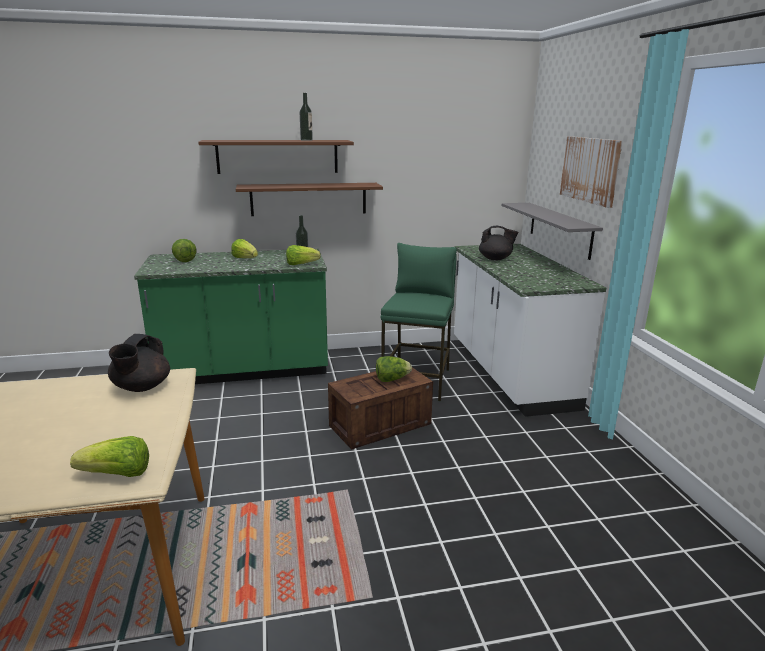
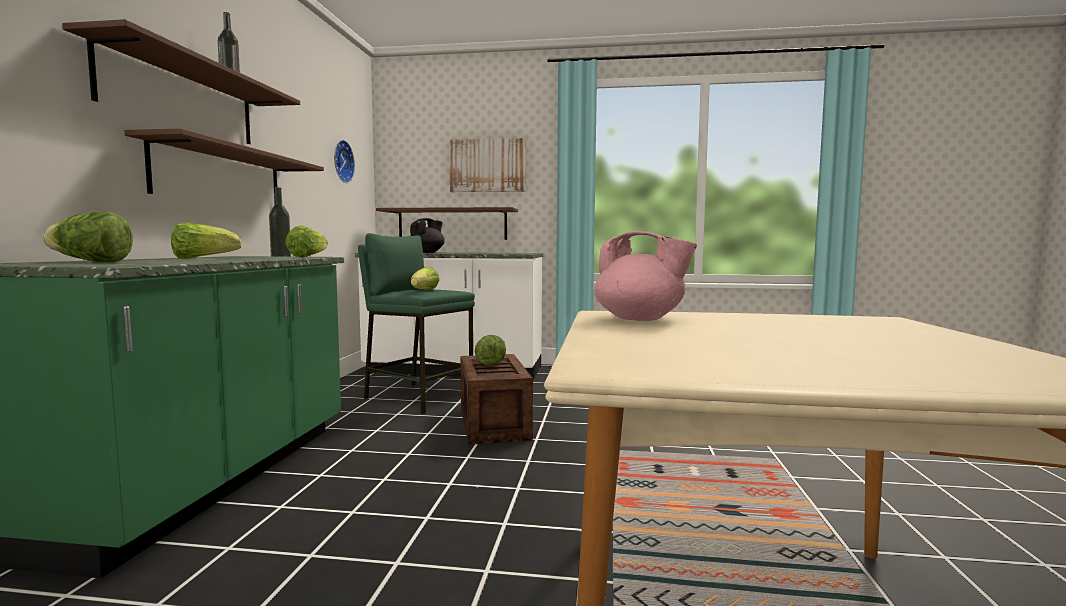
camera: 70 degrees left, 15 degrees down
lettuce [70,436,149,477] -> lettuce moved to [411,267,439,291]
black teapot [108,334,170,392] -> pink teapot [594,231,697,321]
grey shelf [501,203,603,260] -> brown shelf [376,207,518,240]
none -> wall clock [334,140,355,183]

